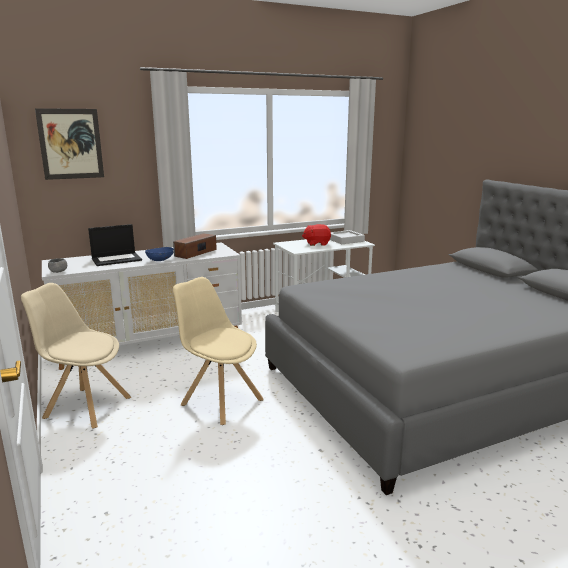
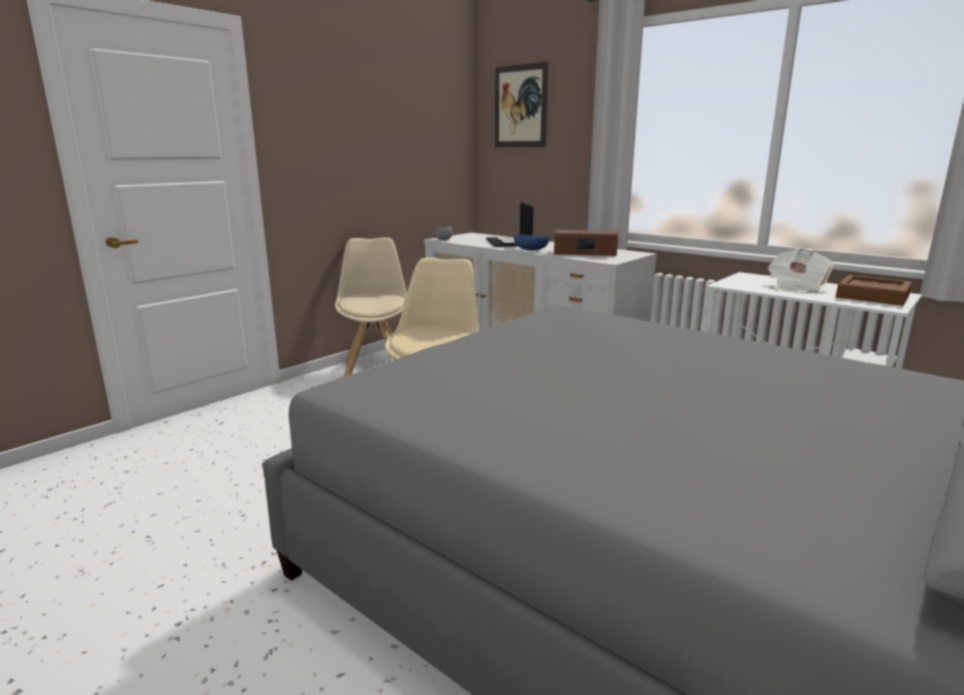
camera: 65 degrees right, 0 degrees up
laptop [88,224,142,266] -> laptop turned 45 degrees clockwise [486,202,534,247]
red plush toy [302,224,331,246] -> newspaper [768,248,834,292]
grey tray [330,230,365,244] -> brown tray [836,275,912,306]

